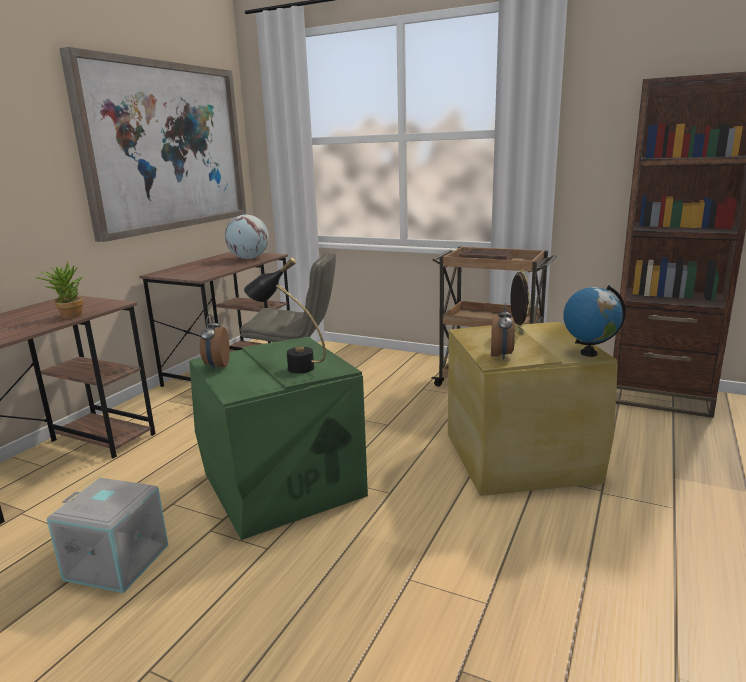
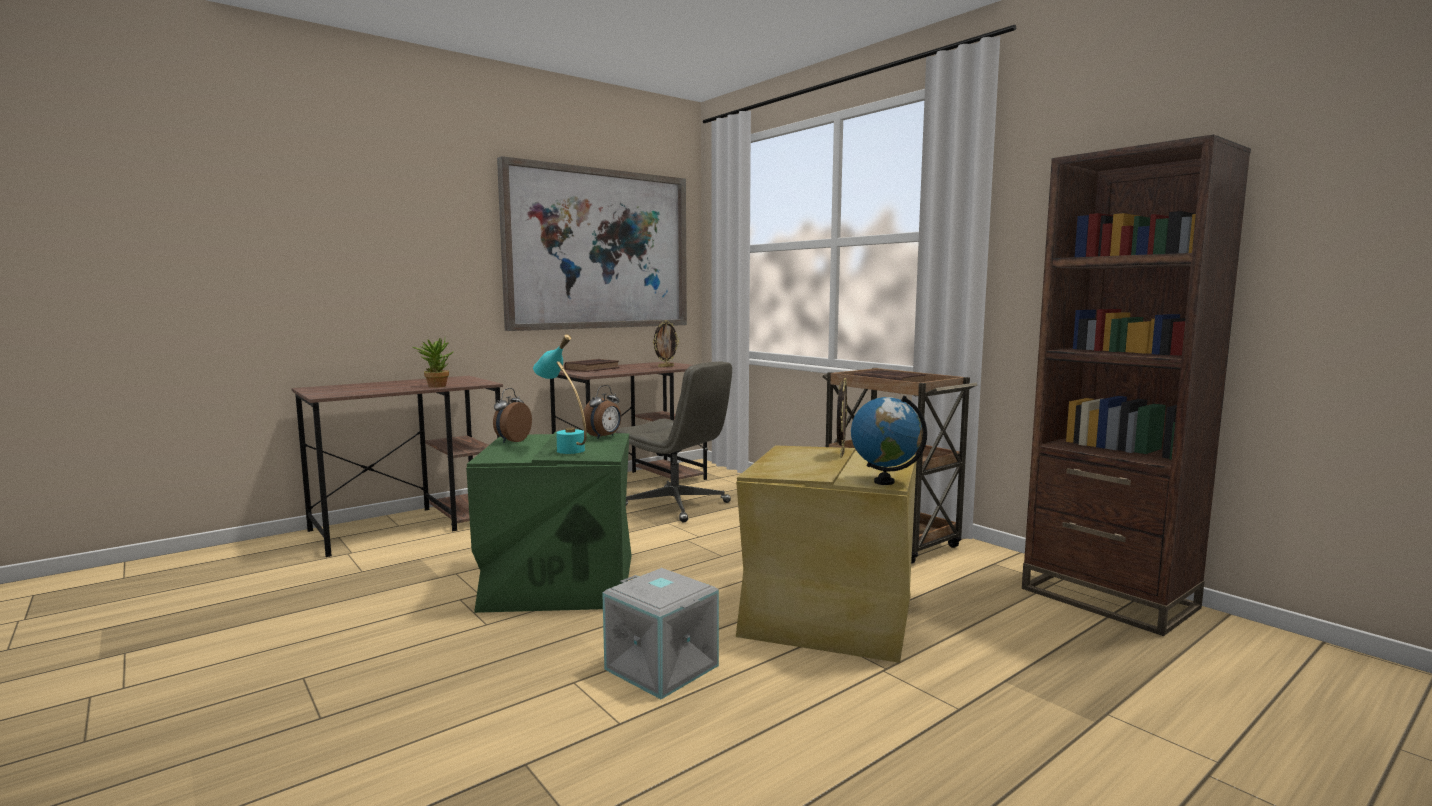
camera: 25 degrees right, 10 degrees down
grey storage box [47,478,168,593] -> grey storage box moved to [602,568,719,699]
globe [225,215,269,259] -> picture frame [653,320,679,367]
black table lamp [244,258,326,373] -> turquoise table lamp [533,334,587,454]
alarm clock [491,303,515,360] -> alarm clock moved to [582,385,621,439]
none -> brown book [564,359,619,372]

